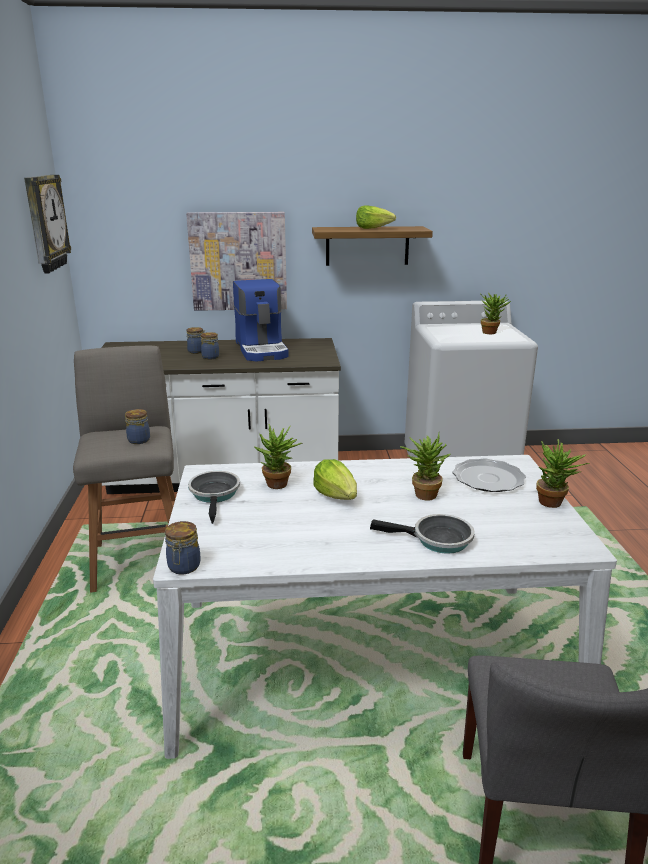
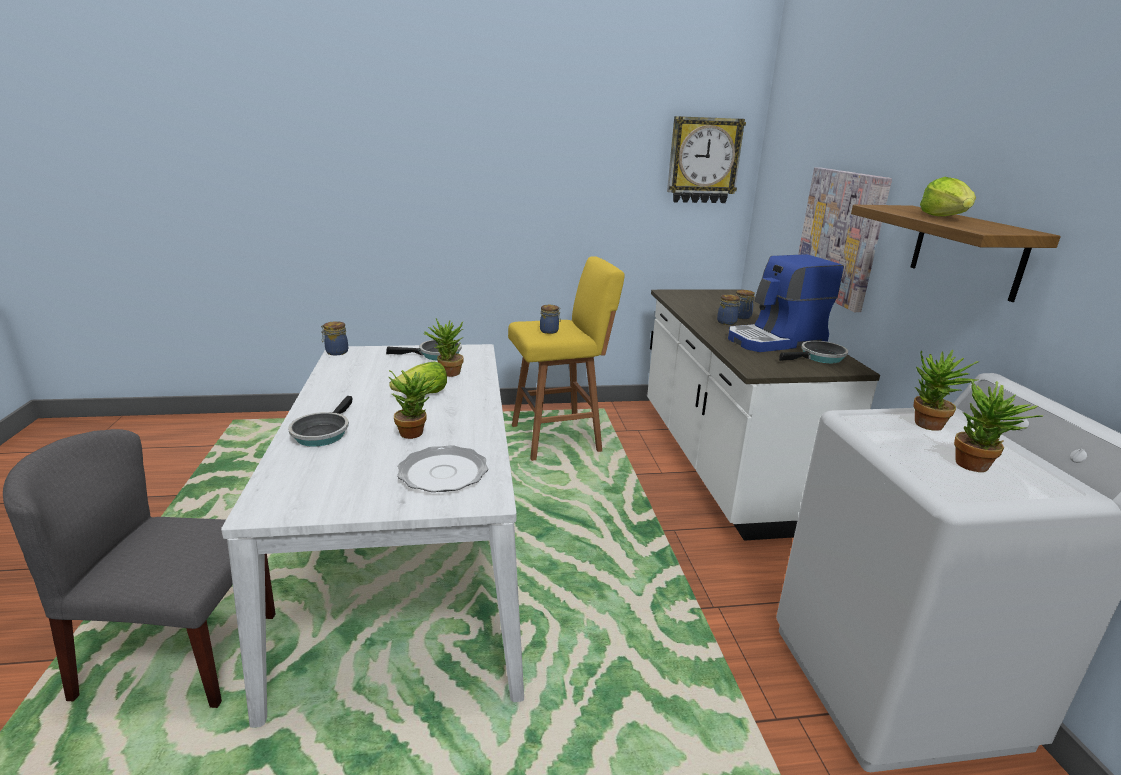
camera: 85 degrees right, 0 degrees up
grey stool [73,346,176,593] -> yellow stool [508,256,625,461]
potted plant [536,439,590,508] -> potted plant moved to [913,350,980,431]
none -> frying pan [779,341,848,363]

